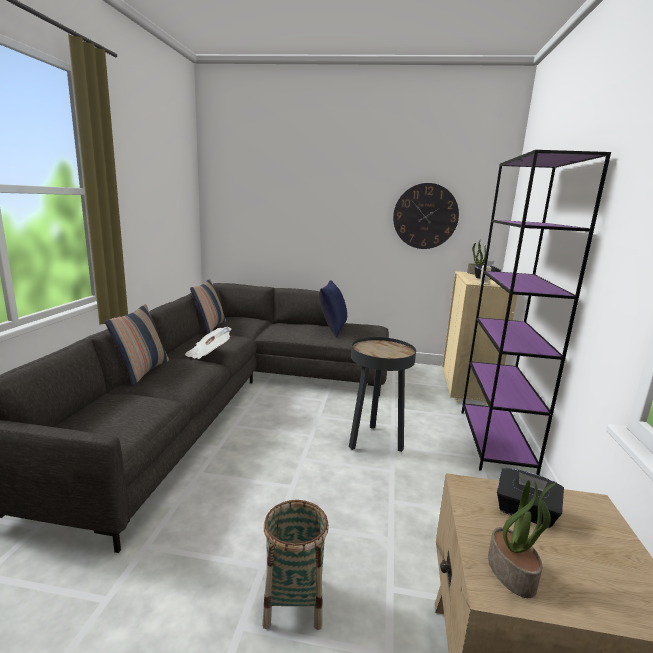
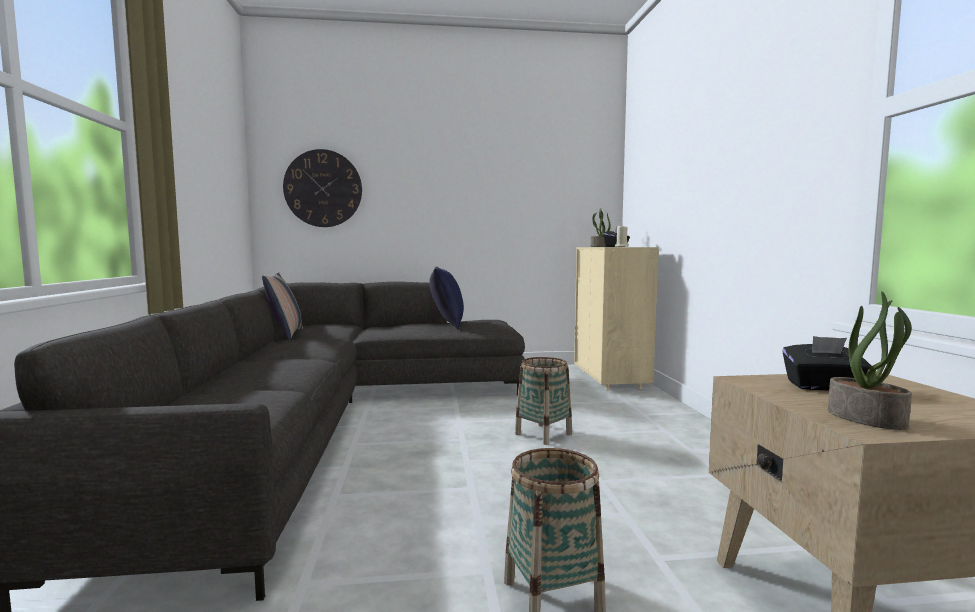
camera: 15 degrees left, 10 degrees down
pillow [105,304,169,385] -> none
newspaper [185,327,232,359] -> none
black side table [349,337,416,452] -> basket [515,357,572,445]
wall clock [393,183,459,249] -> wall clock moved to [283,149,362,227]
purple bookcase [461,150,611,475] -> none

